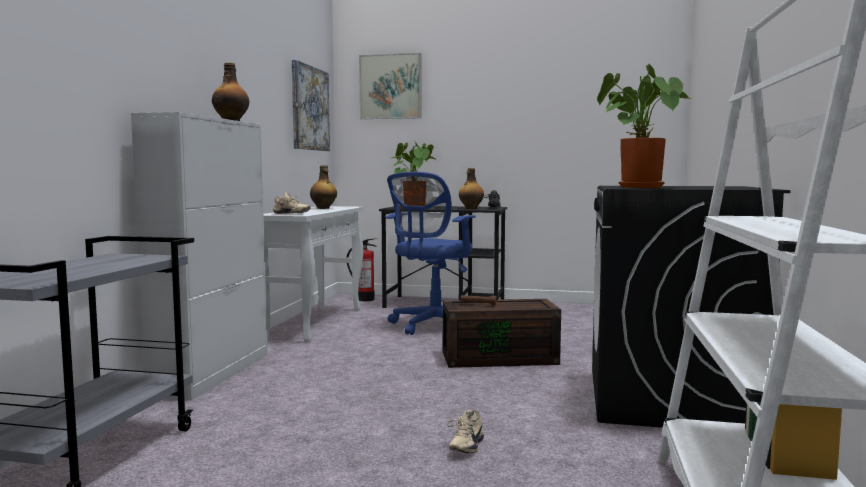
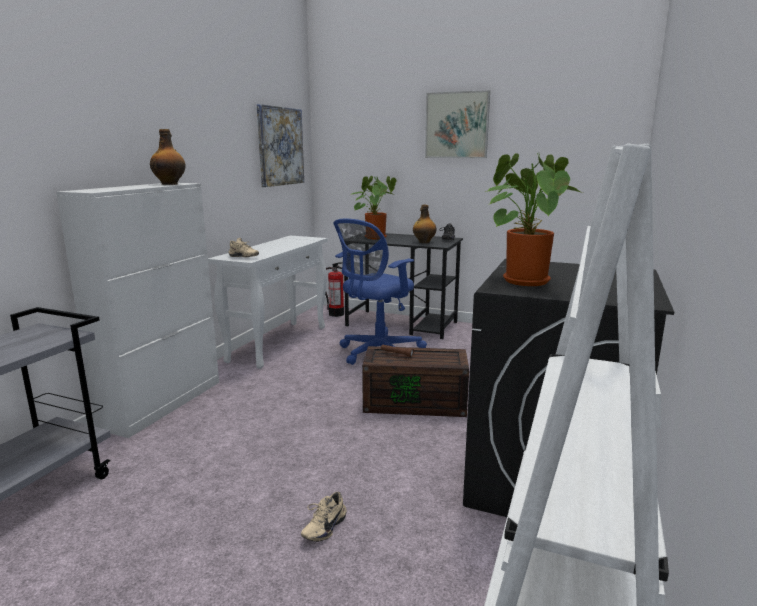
camera: 10 degrees right, 10 degrees up
bottle [310,165,337,209] -> none
picture [359,53,422,119] -> picture moved to [425,90,490,158]

